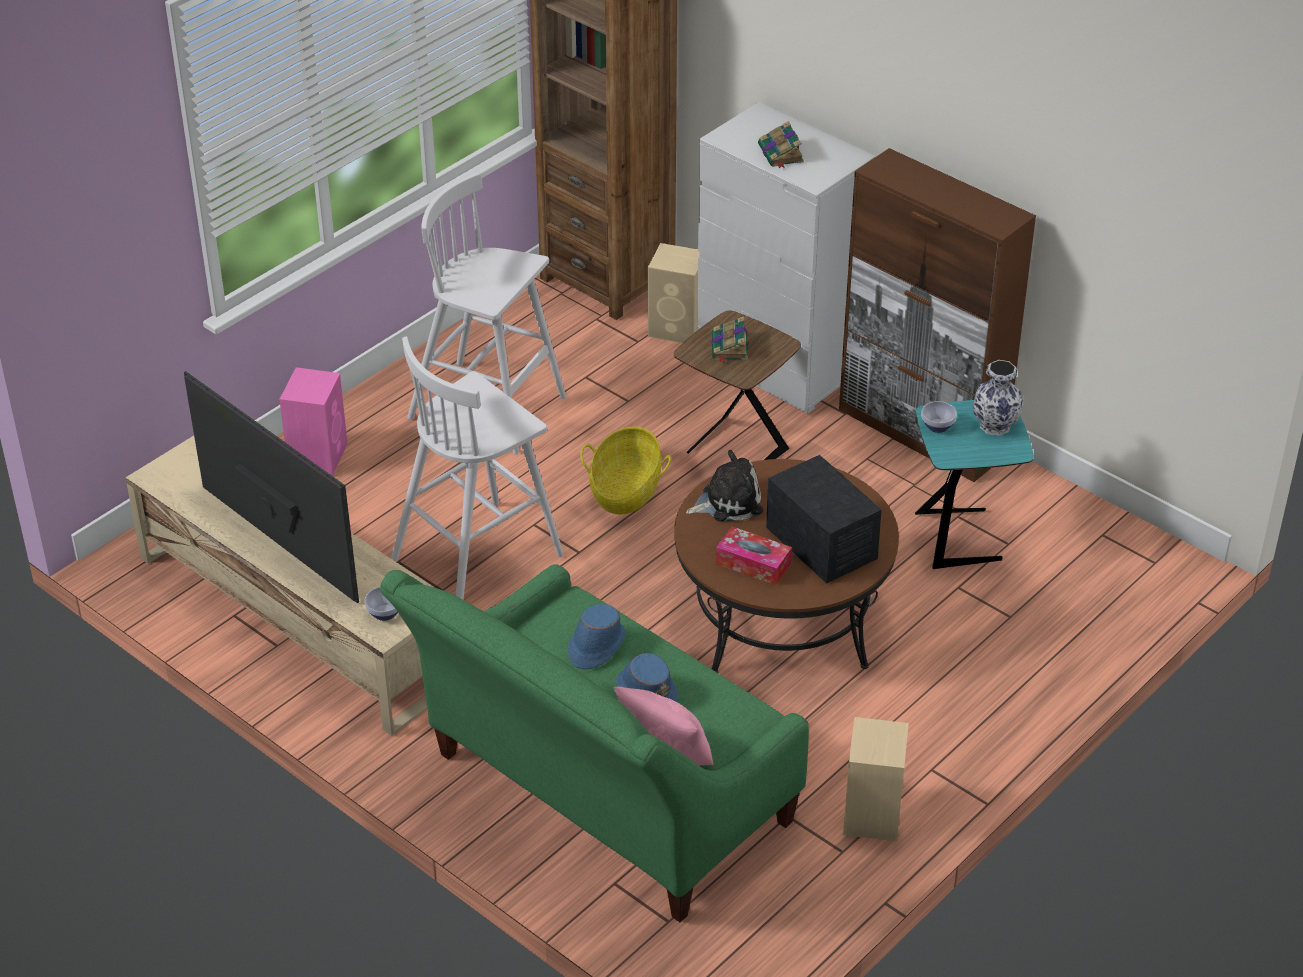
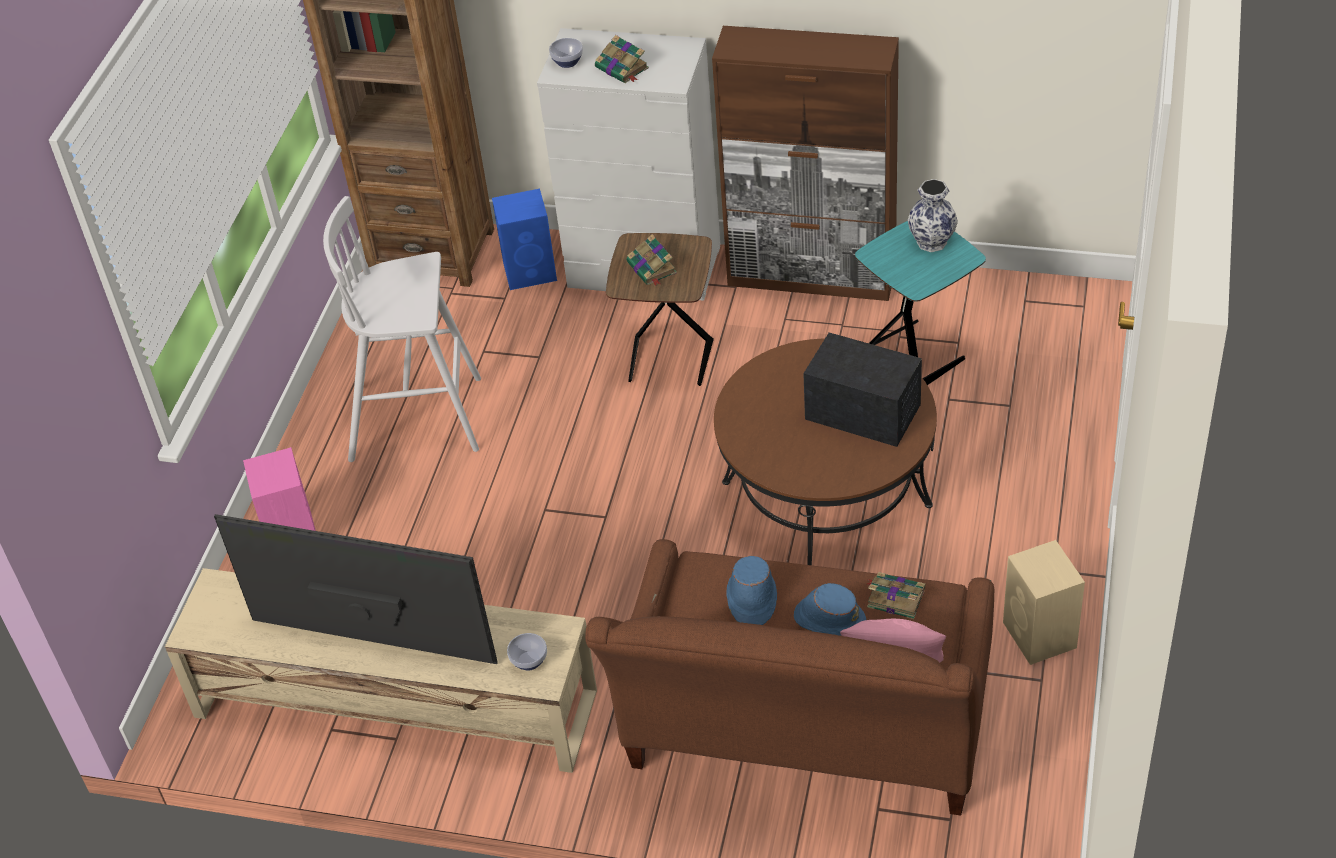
camera: 25 degrees left, 5 degrees up
green sofa [380,564,809,922] -> brown sofa [585,539,994,816]
white stool [391,336,564,599] -> none
basket [580,427,671,514] -> none
beige speaker [648,243,700,343] -> blue speaker [492,189,557,290]
plush toy [686,450,763,521] -> none
tissue box [716,526,792,585] -> none
bowl [921,401,957,433] -> bowl moved to [549,38,583,68]
none -> book [867,572,925,619]

